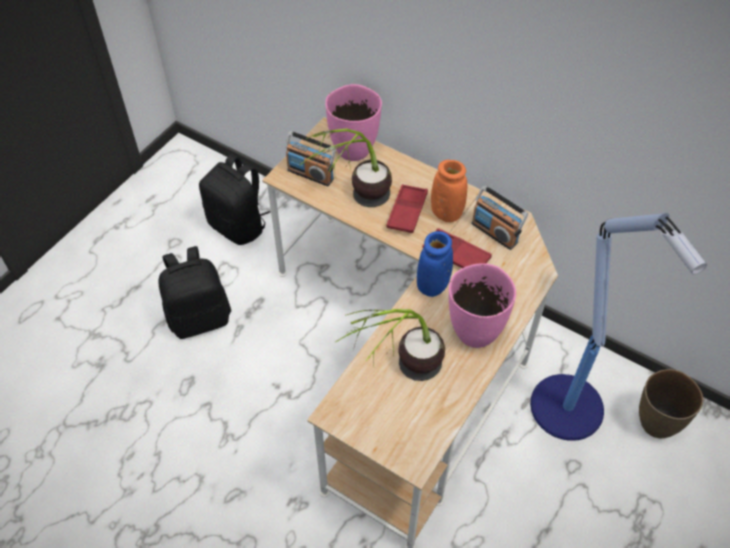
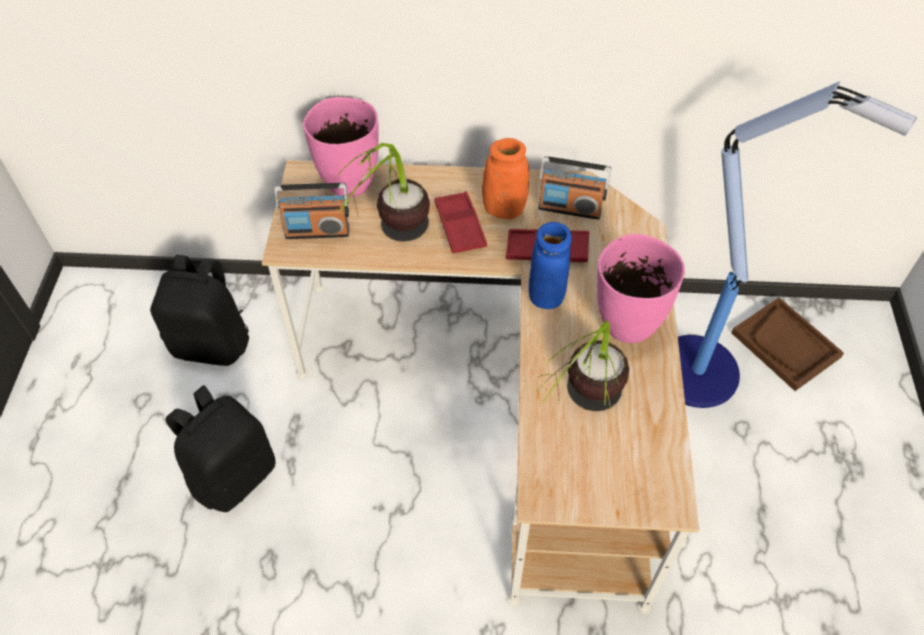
camera: 30 degrees left, 0 degrees up
brown vase [639,369,703,438] -> brown tray [731,298,844,391]

